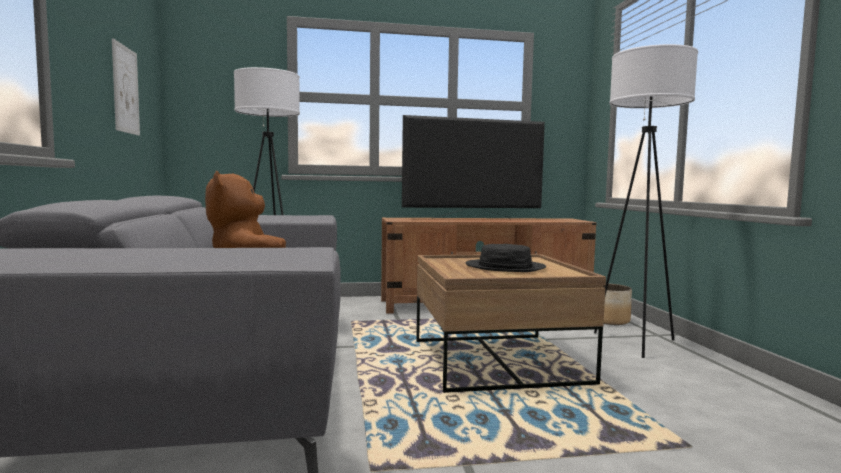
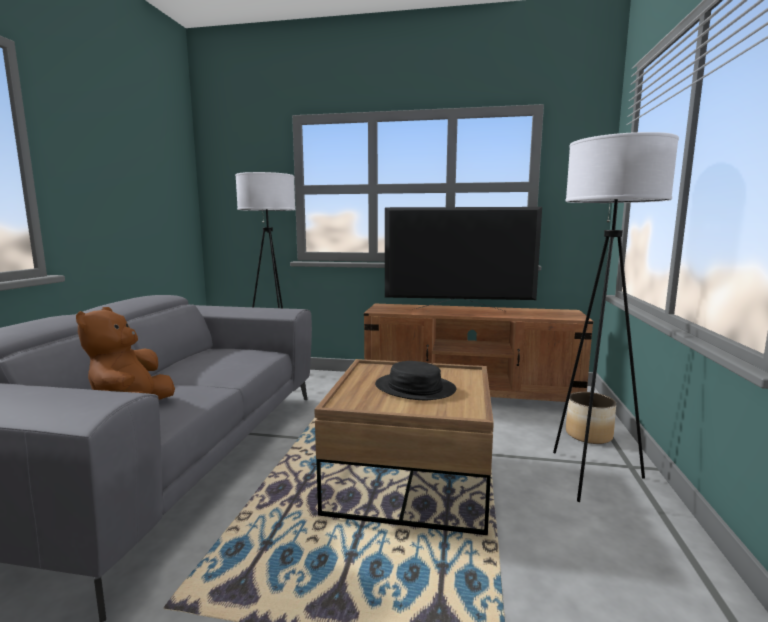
camera: 20 degrees right, 5 degrees up
picture [112,39,140,136] -> none

